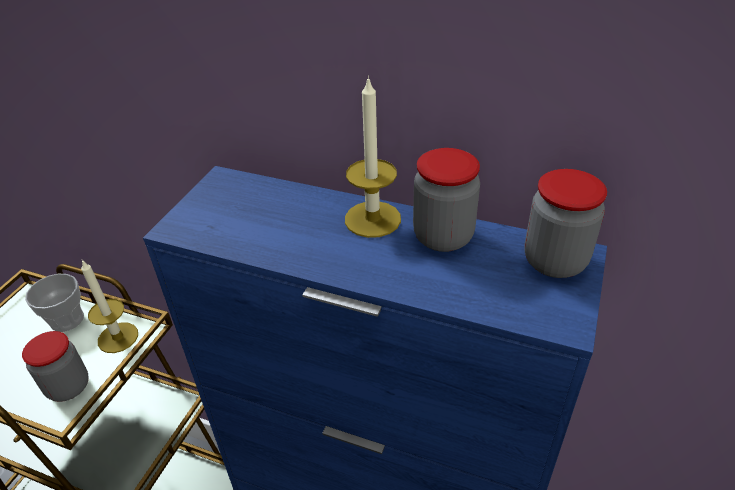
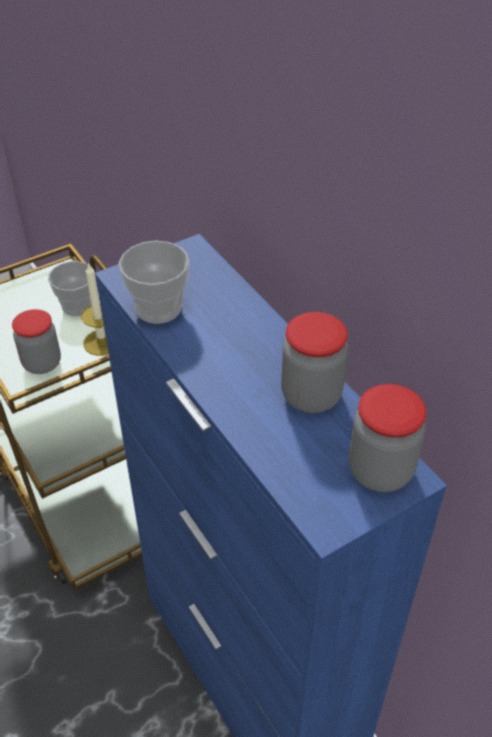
camera: 35 degrees right, 5 degrees up
candle [345,75,401,238] -> none
none -> cup [119,241,190,324]

